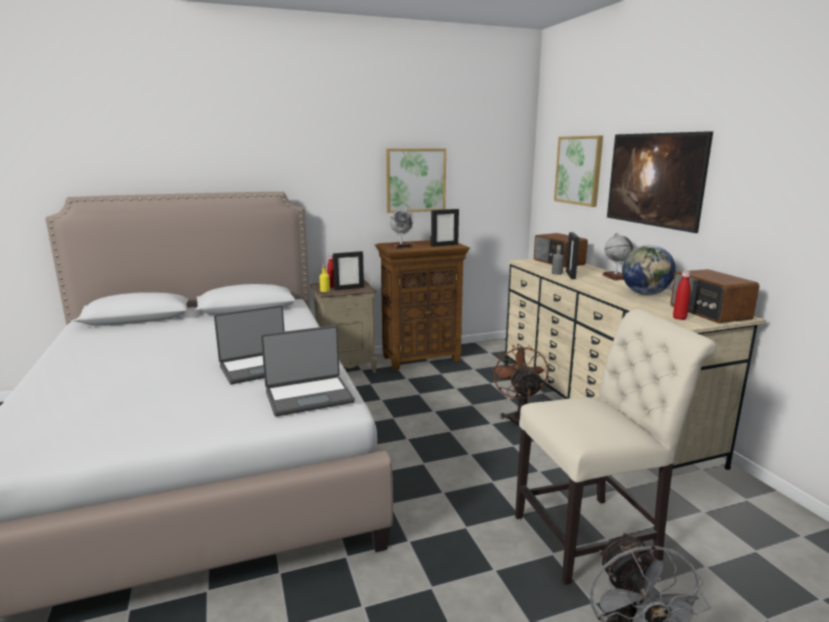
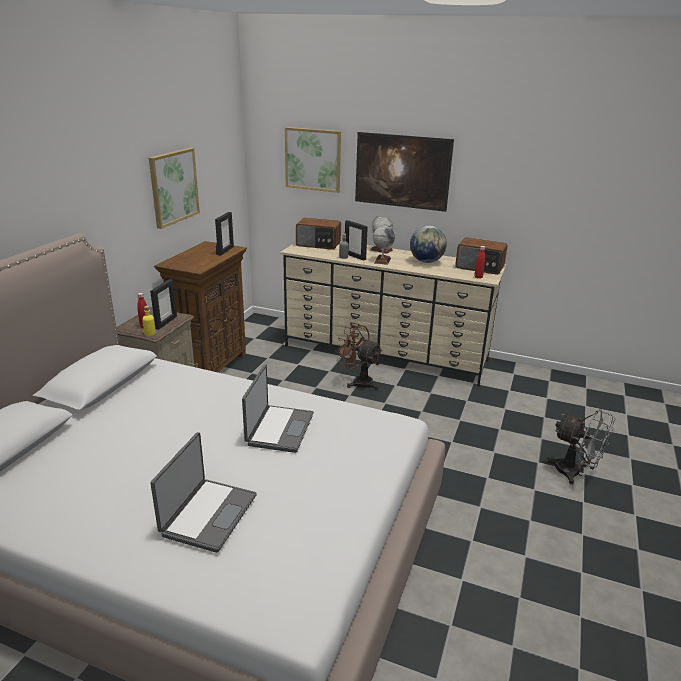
camera: 50 degrees left, 10 degrees up
laptop [261,325,355,416] -> laptop moved to [150,432,257,553]
globe [389,208,414,249] -> globe moved to [373,224,395,265]
beige chair [515,309,717,585] -> none

